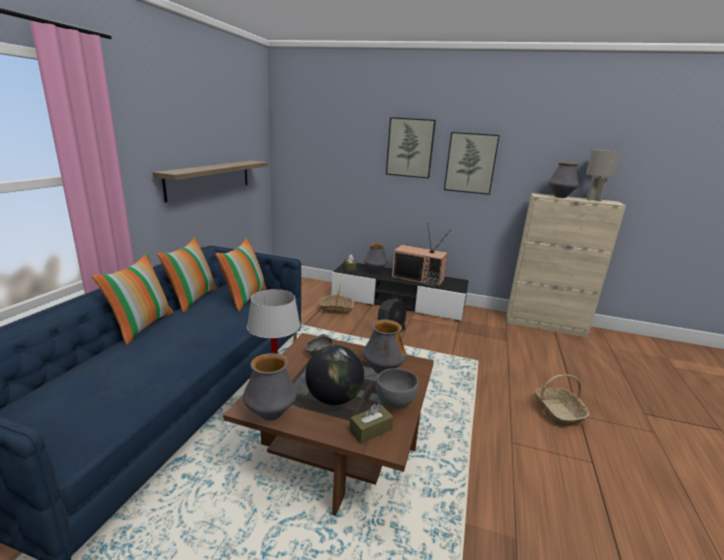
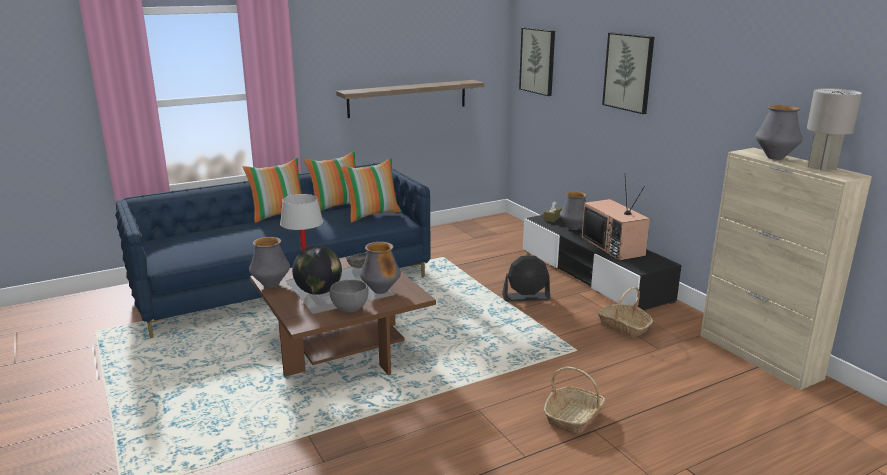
camera: 45 degrees right, 0 degrees up
basket [319,281,354,314] -> basket moved to [598,287,653,337]
brown tissue box [350,404,394,444] -> none
picture [444,132,500,195] -> picture moved to [519,28,555,96]

